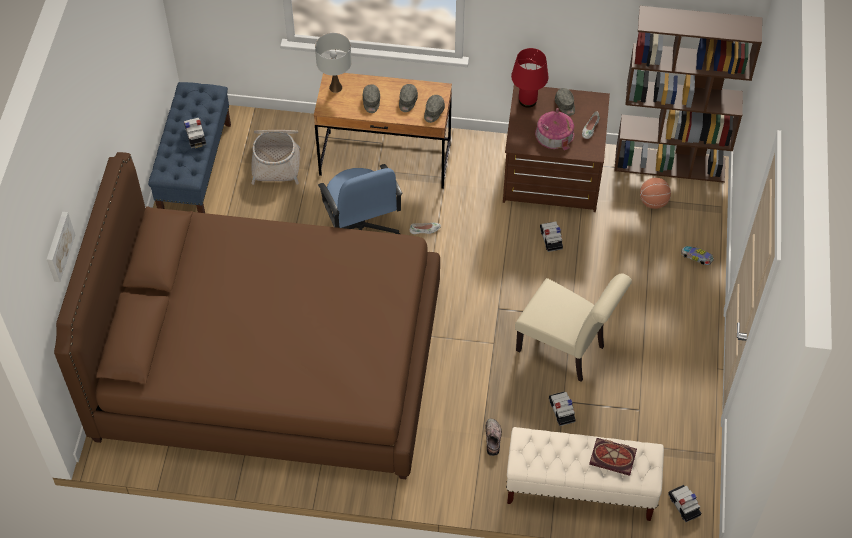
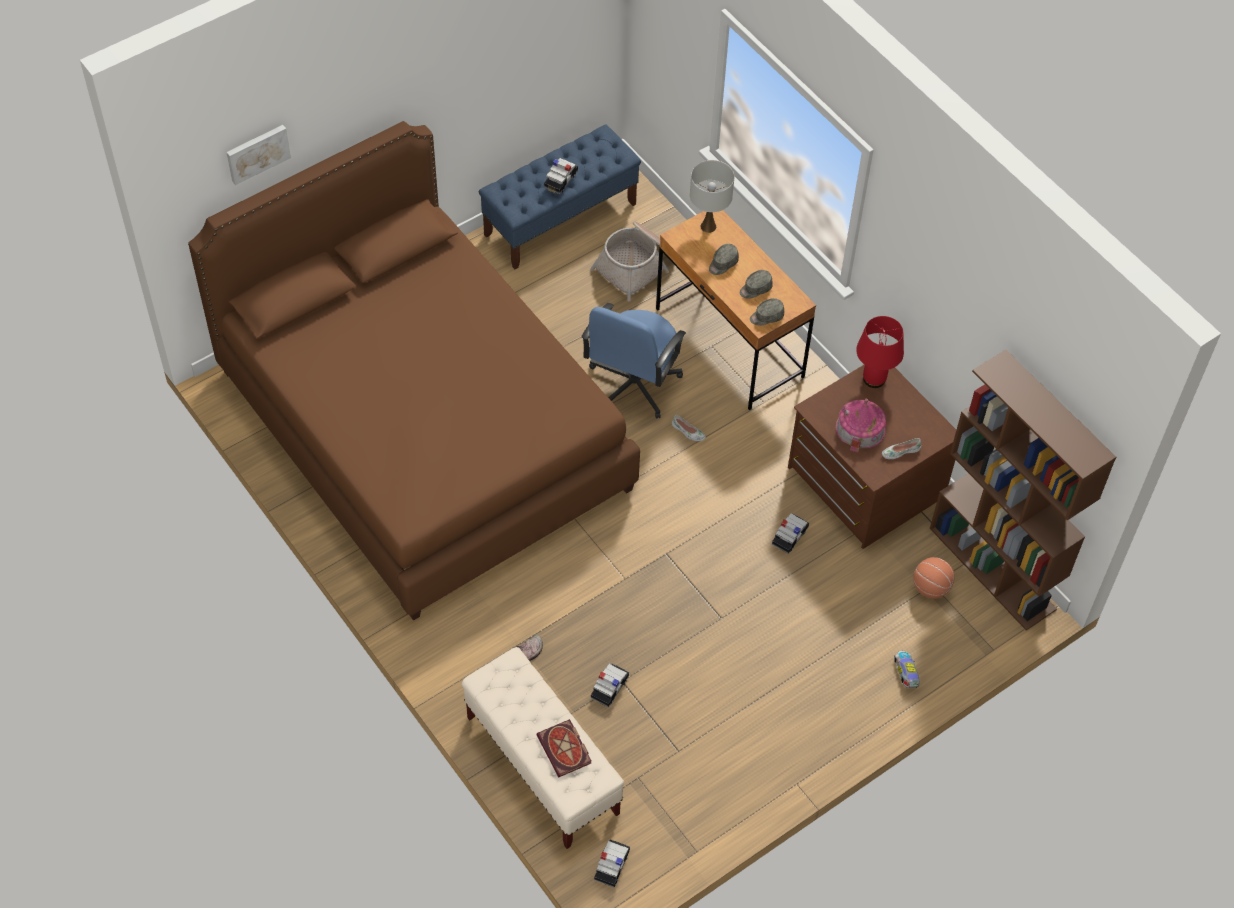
camera: 45 degrees right, 0 degrees up
beige chair [515,273,632,382] -> none
grey cap [555,88,575,116] -> none

